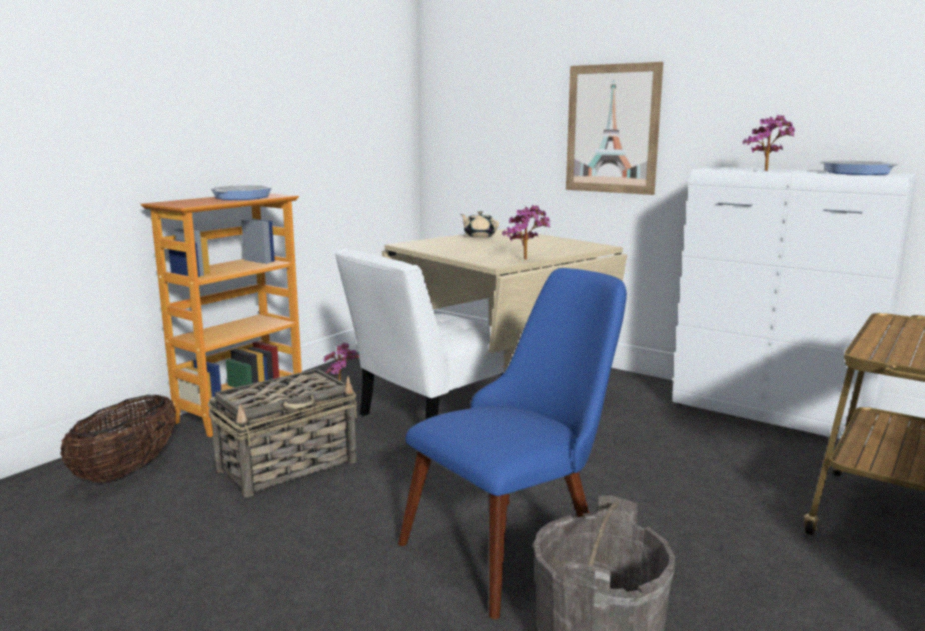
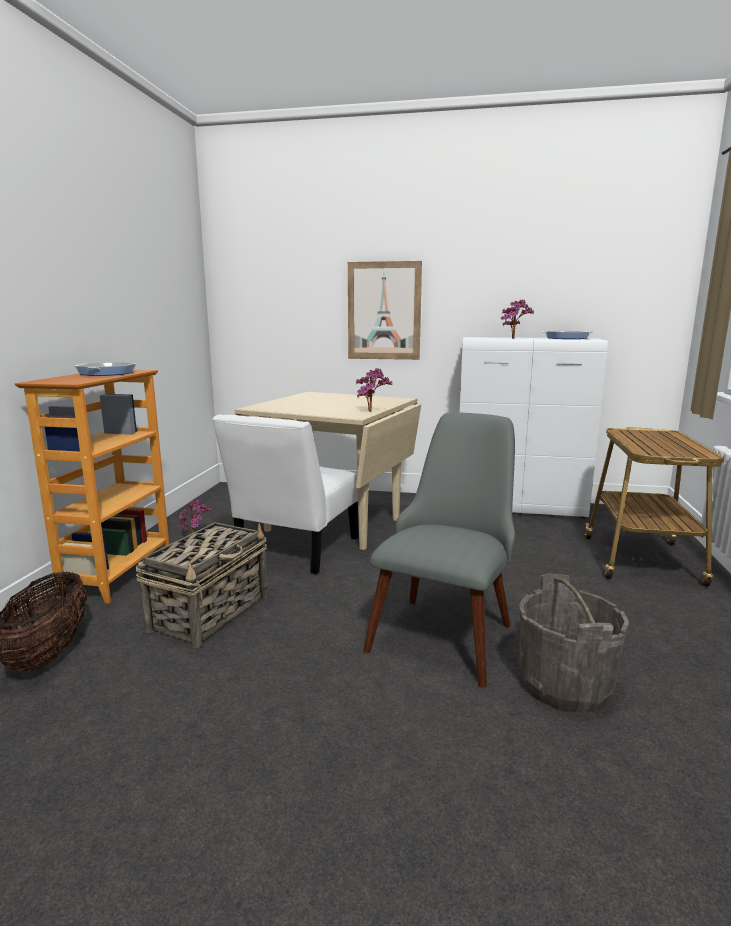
camera: 25 degrees left, 0 degrees up
blue chair [398,268,627,619] -> grey chair [363,412,515,688]
beige teapot [460,211,499,238] -> none

